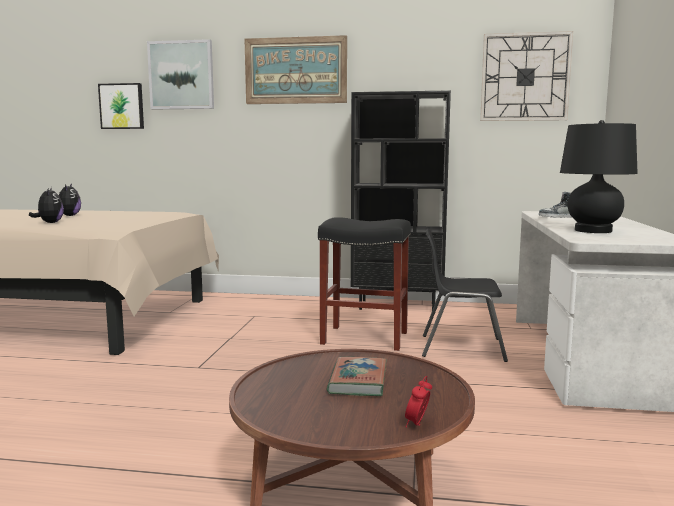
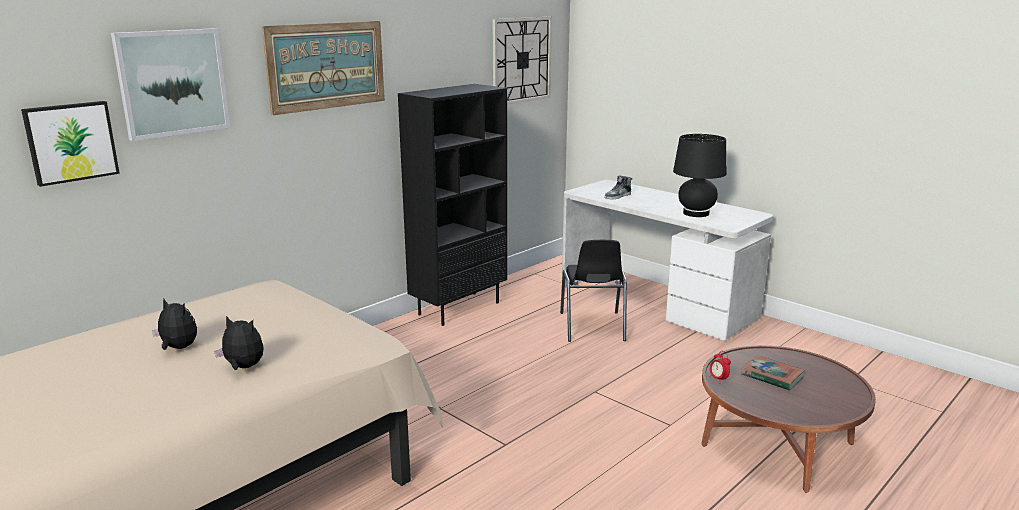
camera: 55 degrees left, 10 degrees up
black stool [318,217,411,351] -> none
alarm clock [405,376,432,428] -> alarm clock moved to [710,351,731,380]
black chair [422,229,508,362] -> black chair turned 45 degrees counterclockwise [560,240,627,342]

